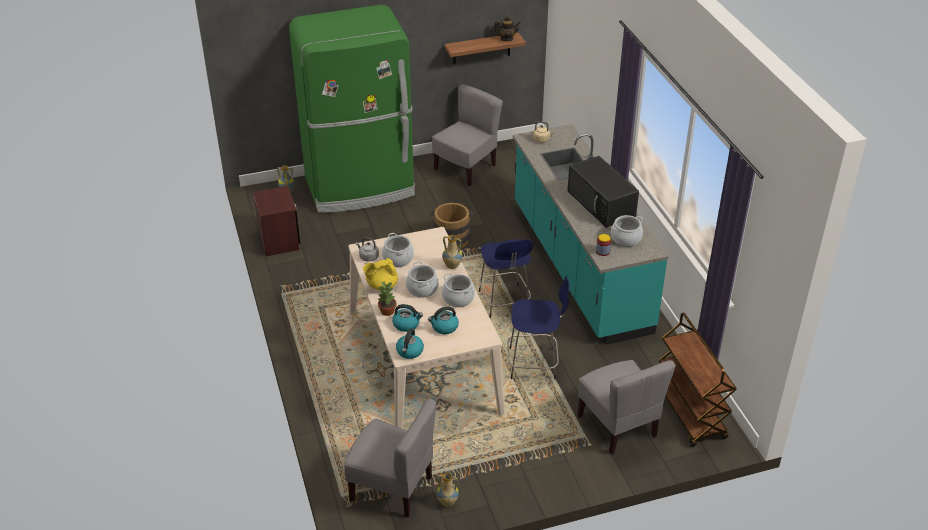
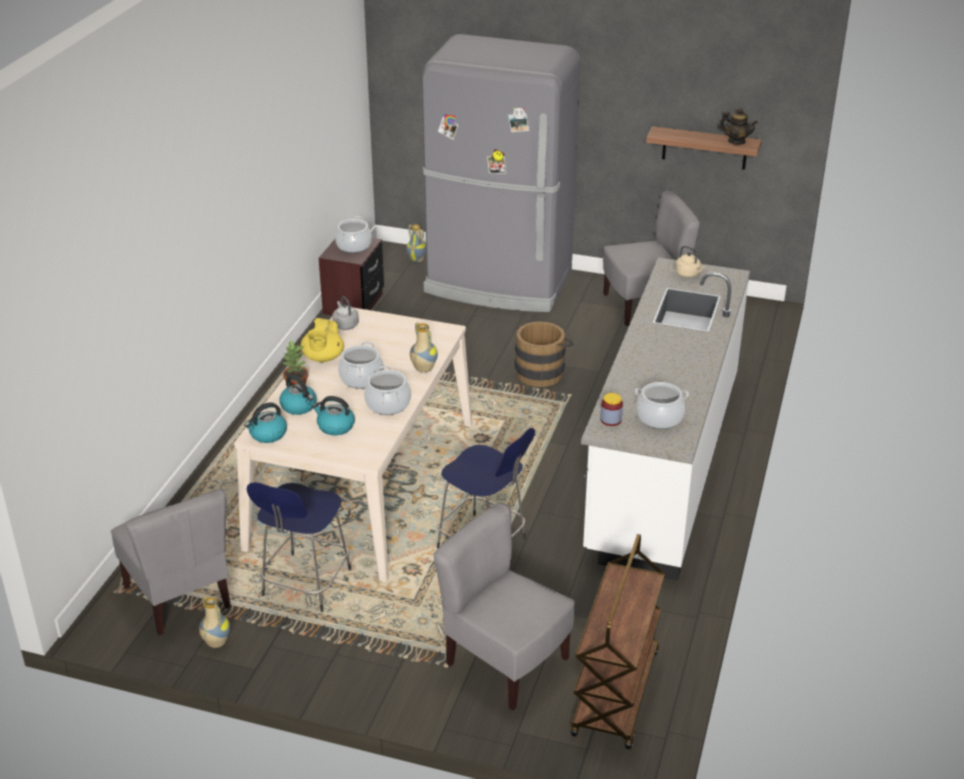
camera: 35 degrees right, 5 degrees down
green fridge [289,5,415,213] -> grey fridge [422,34,581,312]
yellow teapot [363,258,398,290] -> yellow teapot turned 90 degrees counterclockwise [300,318,344,362]
cooking pot [382,233,414,267] -> cooking pot moved to [335,216,372,253]
blue stool [479,239,533,318] -> blue stool moved to [247,482,351,612]
turquoise counter [513,124,668,345] -> white counter [581,257,750,581]
black microwave [568,156,639,228] -> none
grey chair [577,360,676,454] -> grey chair turned 120 degrees clockwise [434,502,575,710]

